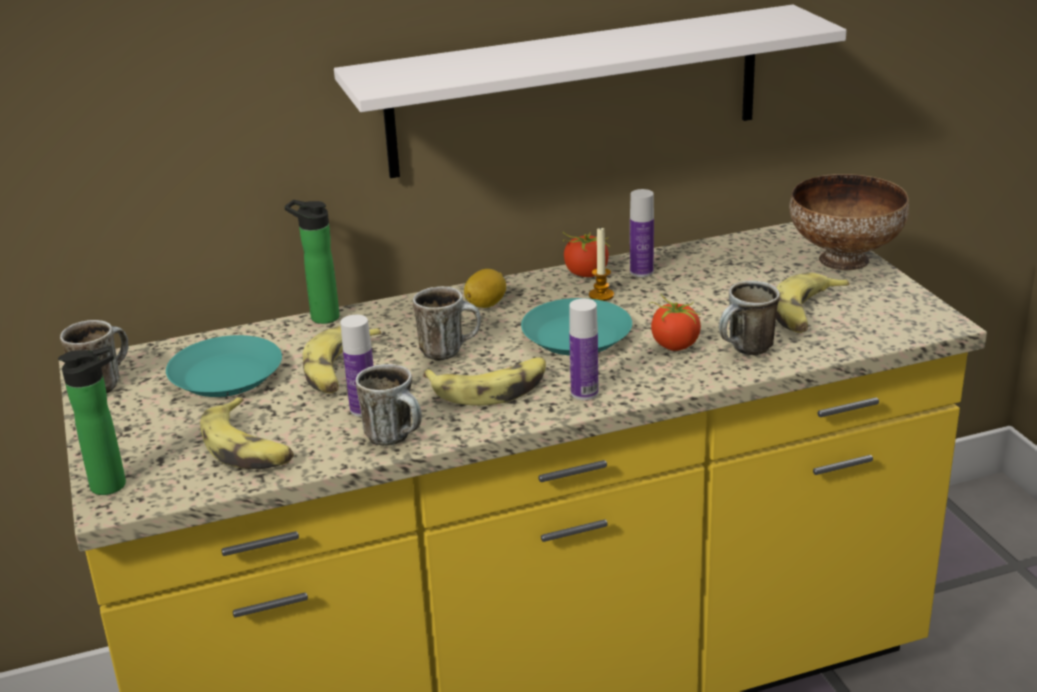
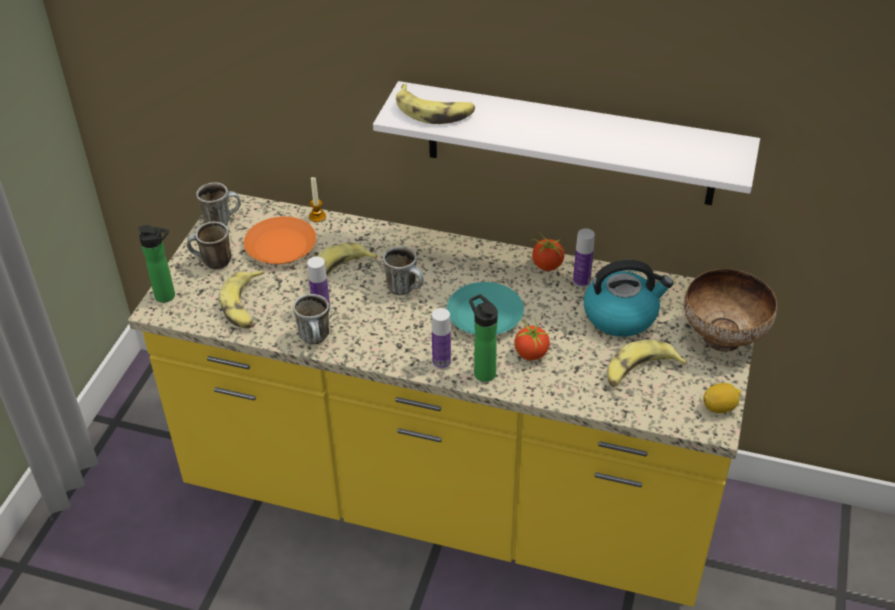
camera: 35 degrees right, 15 degrees up
turquoise plate [166,335,282,397] -> orange plate [244,216,316,264]
bottle [285,200,340,324] -> bottle moved to [469,294,498,382]
banana [423,357,546,406] -> banana moved to [396,84,475,124]
lemon [464,269,506,308] -> lemon moved to [703,383,741,413]
candle [589,226,614,301] -> candle moved to [309,177,326,222]
mug [719,281,780,355] -> mug moved to [187,222,231,270]
none -> kettle [584,260,673,337]

